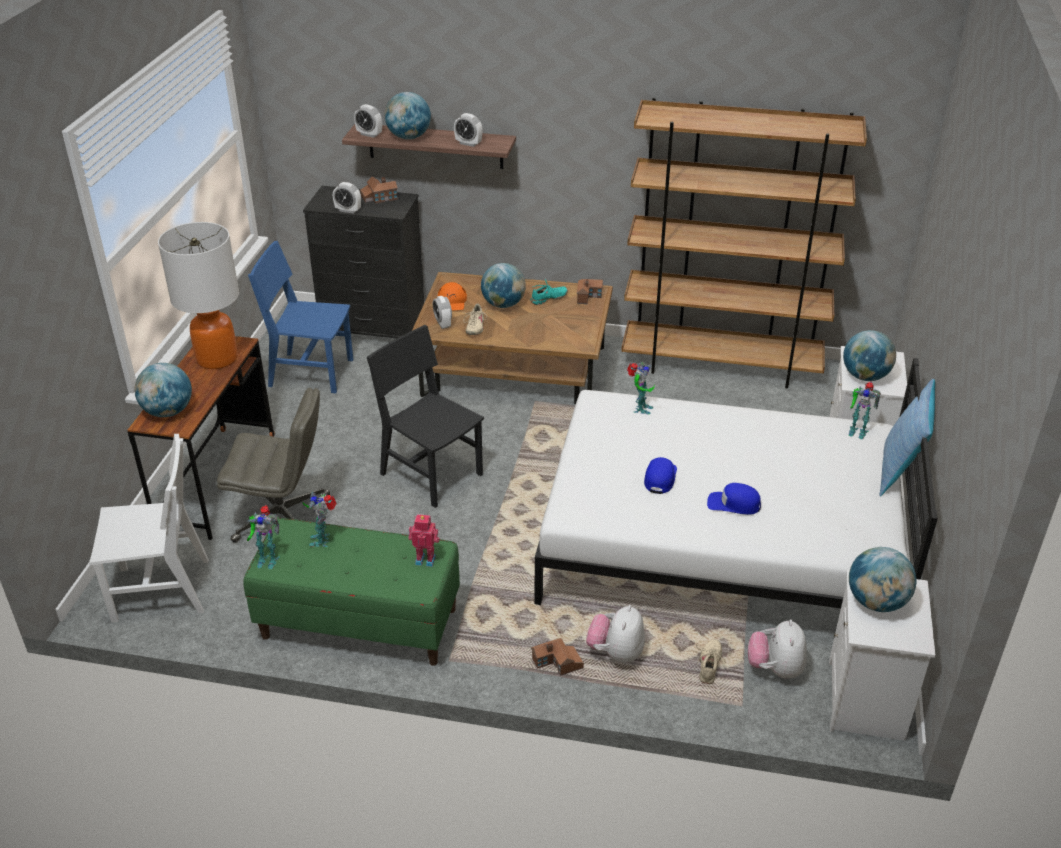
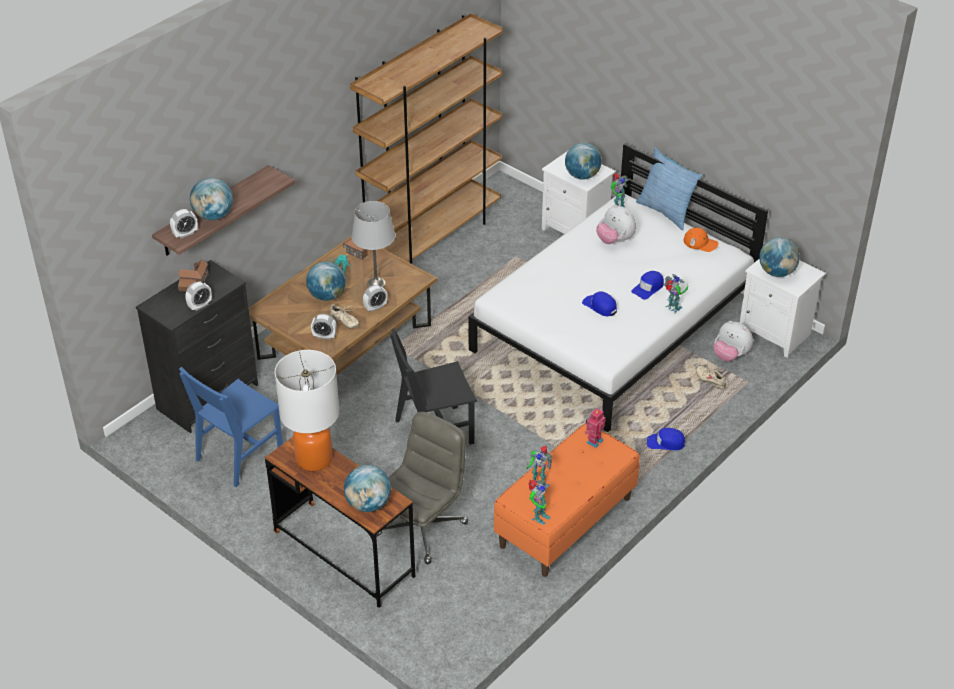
camera: 60 degrees left, 5 degrees up
white chair [89,434,209,623] -> none
green bench [244,518,460,666] -> orange bench [494,423,640,577]
orange cap [438,282,467,310] -> orange cap moved to [684,227,719,252]
alarm clock [454,113,483,147] -> alarm clock moved to [363,285,387,312]
toy house [531,638,584,676] -> blue cap [647,428,685,450]
plush toy [586,605,645,663] -> plush toy moved to [596,204,636,244]
toy robot [627,362,655,414] -> toy robot moved to [664,274,688,313]
none -> grey table lamp [351,201,396,288]

